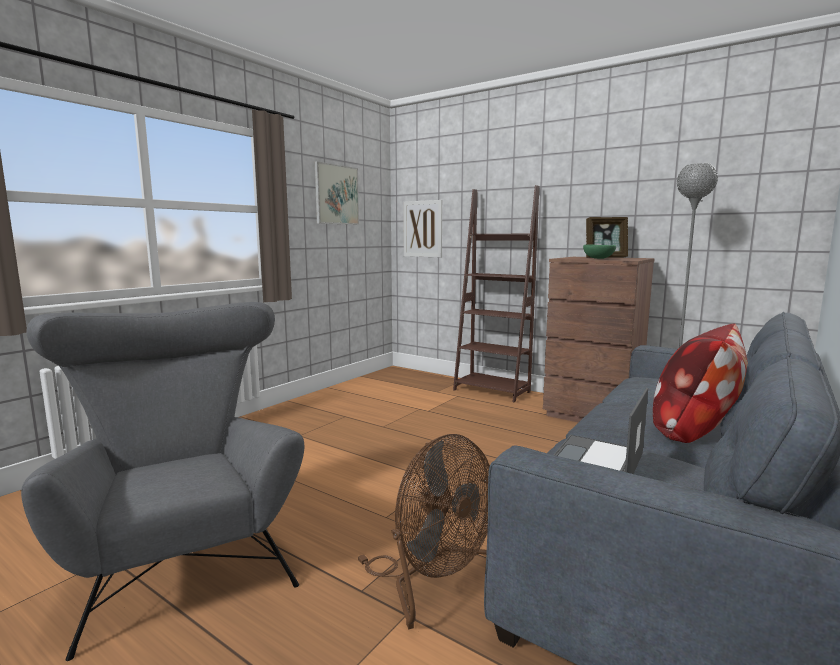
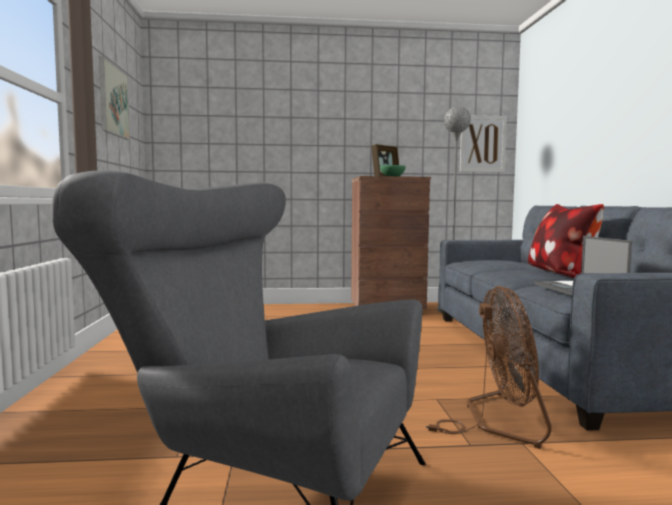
camera: 40 degrees left, 5 degrees down
picture [403,200,442,257] -> picture moved to [460,115,507,172]
brown bookcase [453,185,539,402] -> none

